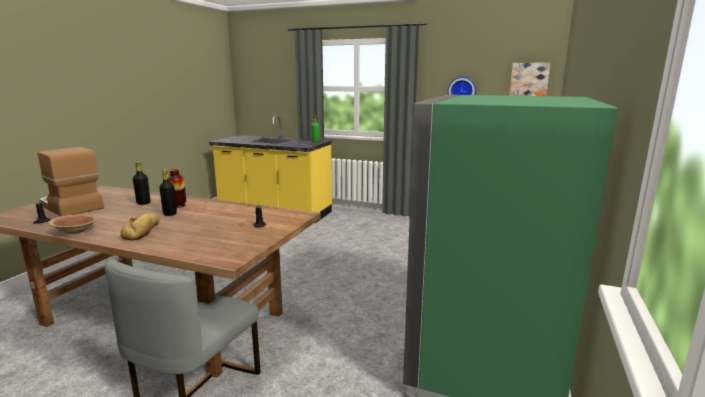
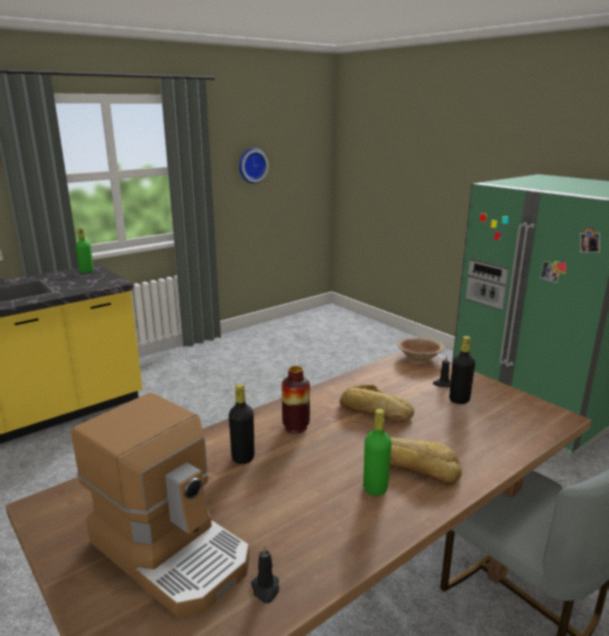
camera: 60 degrees left, 5 degrees up
coffee machine [37,147,104,216] -> coffee machine turned 120 degrees counterclockwise [71,393,250,618]
brown bowl [48,215,97,234] -> brown bowl moved to [397,338,445,361]
black bottle [159,169,177,216] -> black bottle moved to [449,336,475,404]
picture [509,63,550,96] -> none
none -> bread [340,385,414,422]
none -> green bottle [363,409,392,496]

